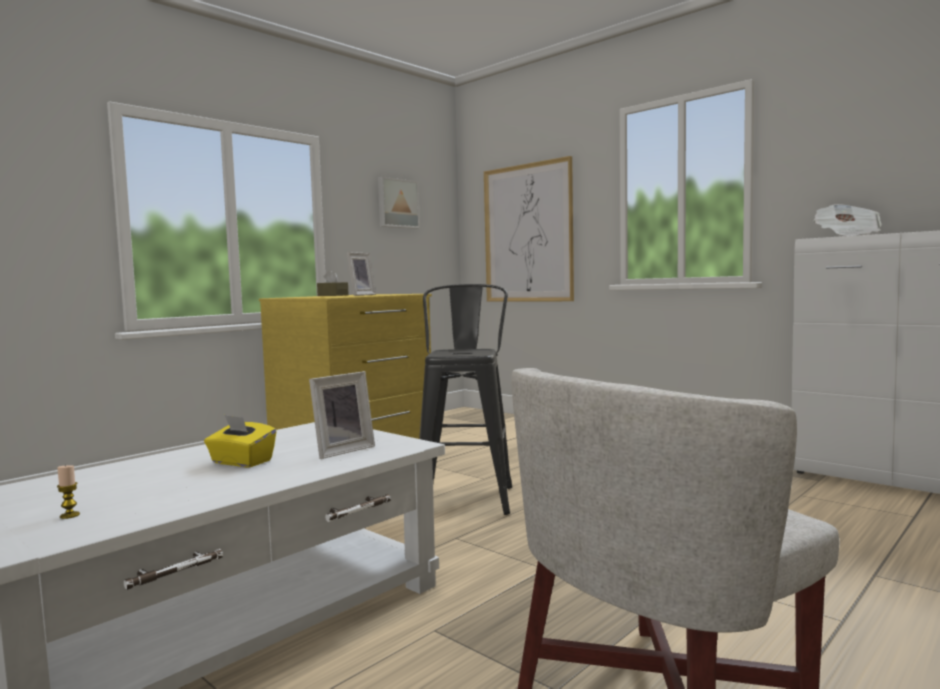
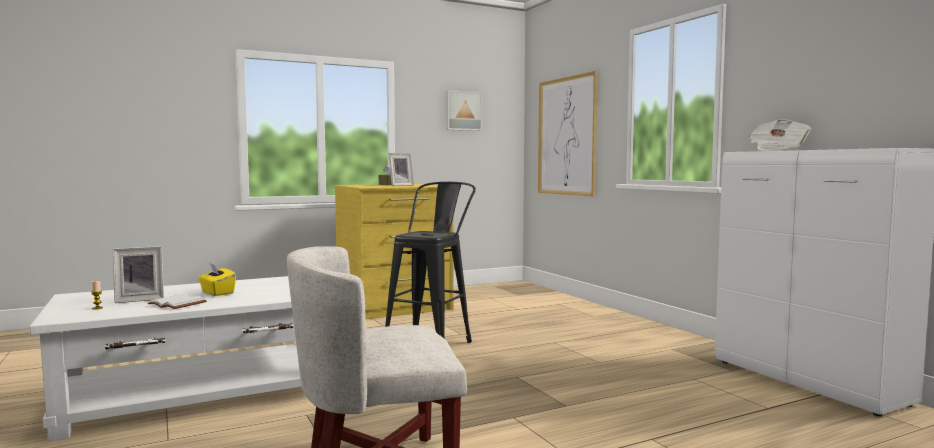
camera: 20 degrees right, 0 degrees up
picture frame [309,371,375,459] -> picture frame moved to [112,246,164,303]
none -> white book [148,294,207,309]

